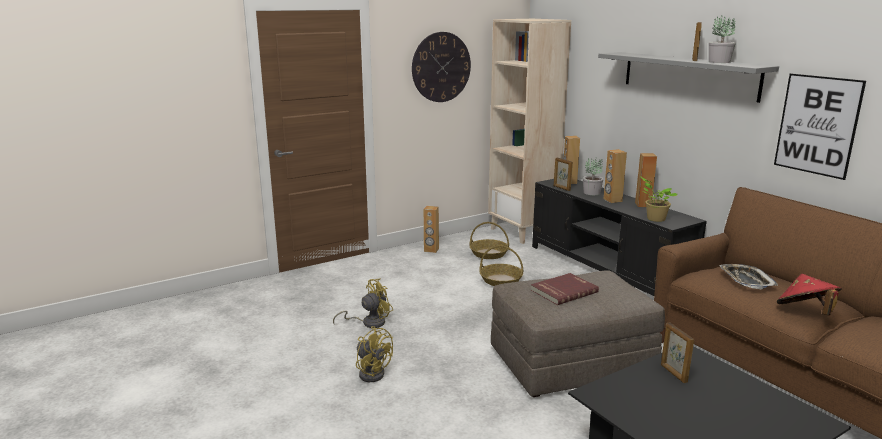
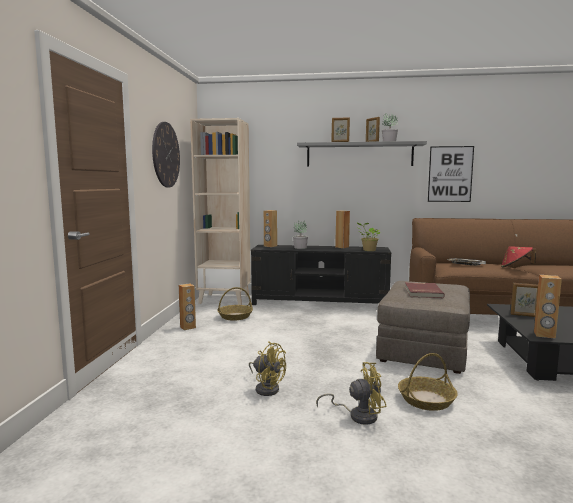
camera: 50 degrees left, 10 degrees down
yellow fan [333,278,393,328] -> yellow fan turned 120 degrees clockwise [249,341,286,396]
basket [479,245,524,286] -> basket moved to [398,353,458,411]
picture frame [554,158,573,191] -> picture frame moved to [331,117,350,142]
brown speaker [604,149,627,203] -> brown speaker moved to [534,275,562,339]

